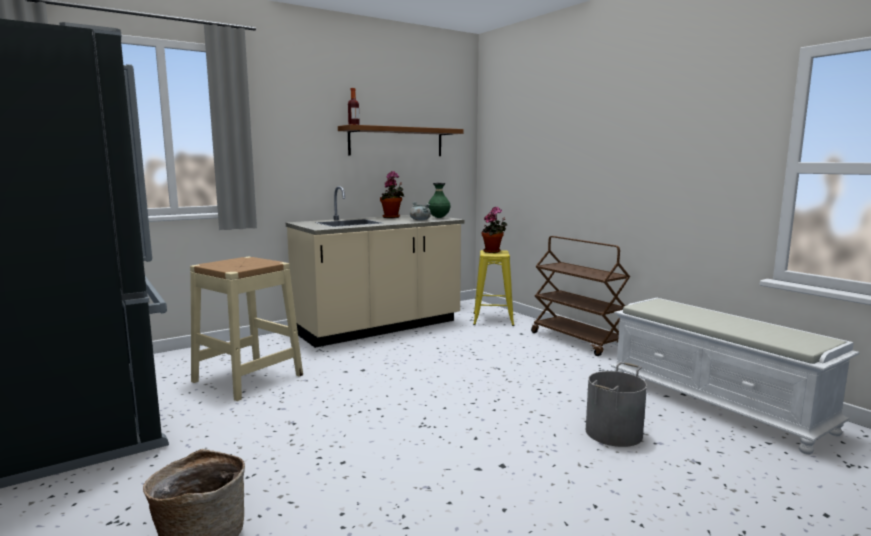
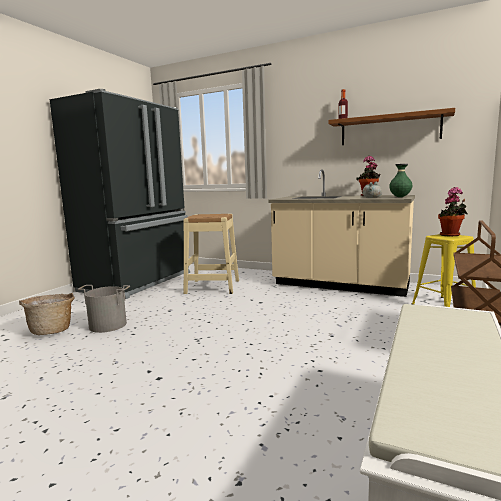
camera: 60 degrees right, 0 degrees up
grey bucket [586,362,647,447] -> grey bucket moved to [78,285,130,333]

